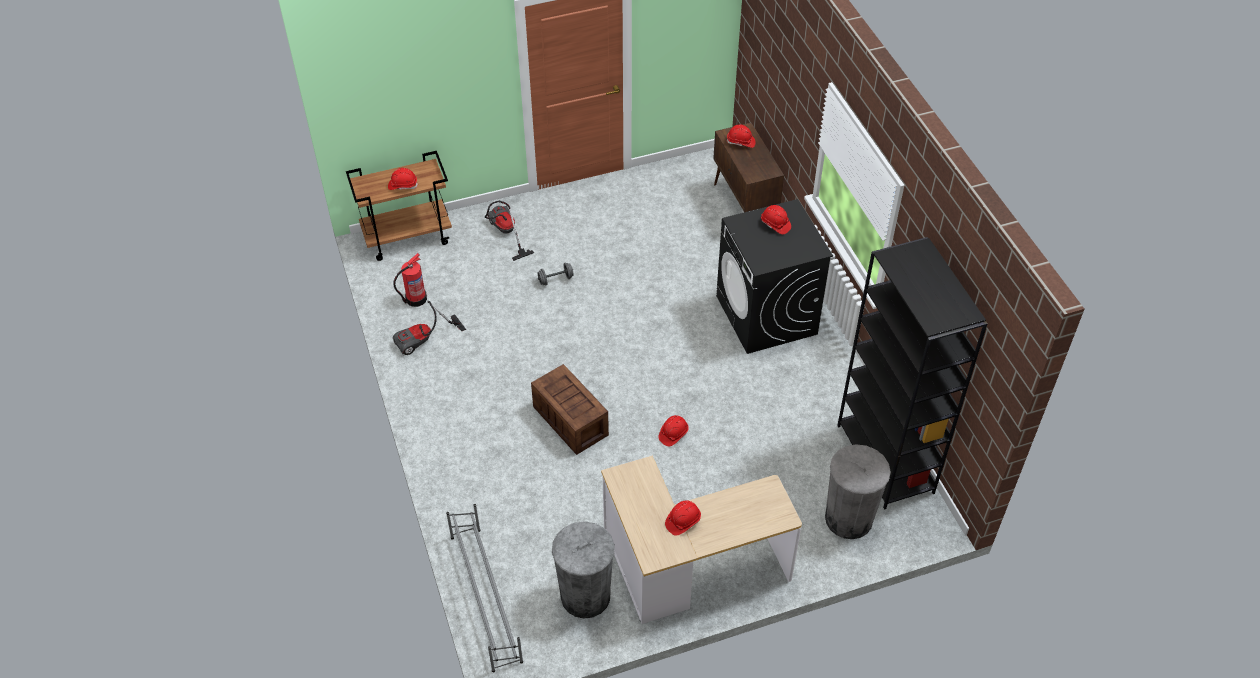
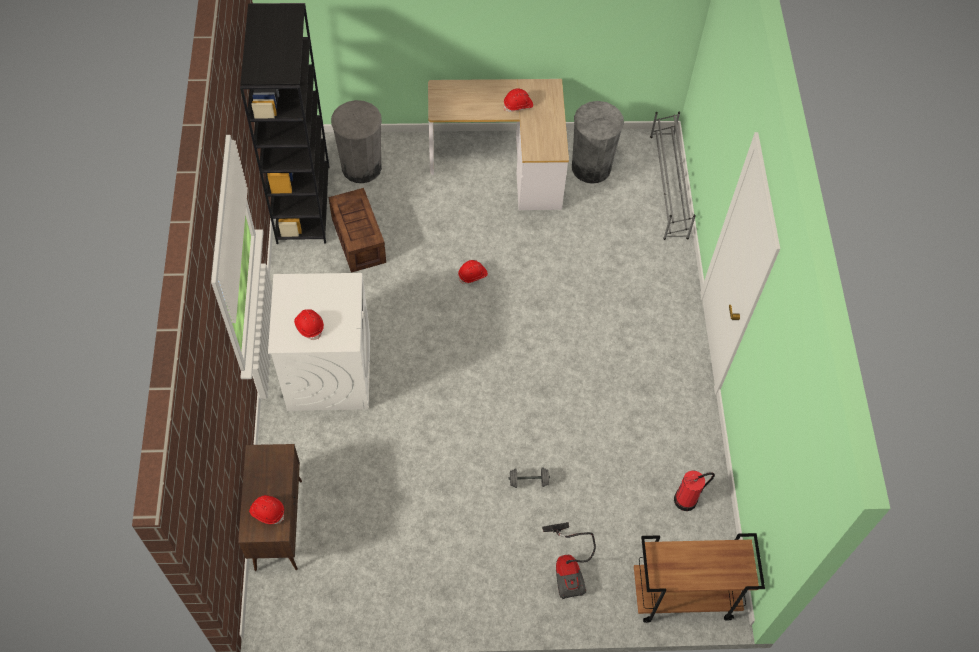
camera: 165 degrees left, 10 degrees up
red hard hat [388,168,418,190] -> none
vacuum cleaner [393,301,466,355] -> none
crate [531,364,609,455] -> crate moved to [328,188,386,273]
black washing machine [716,199,833,354] -> white washing machine [268,273,370,411]

